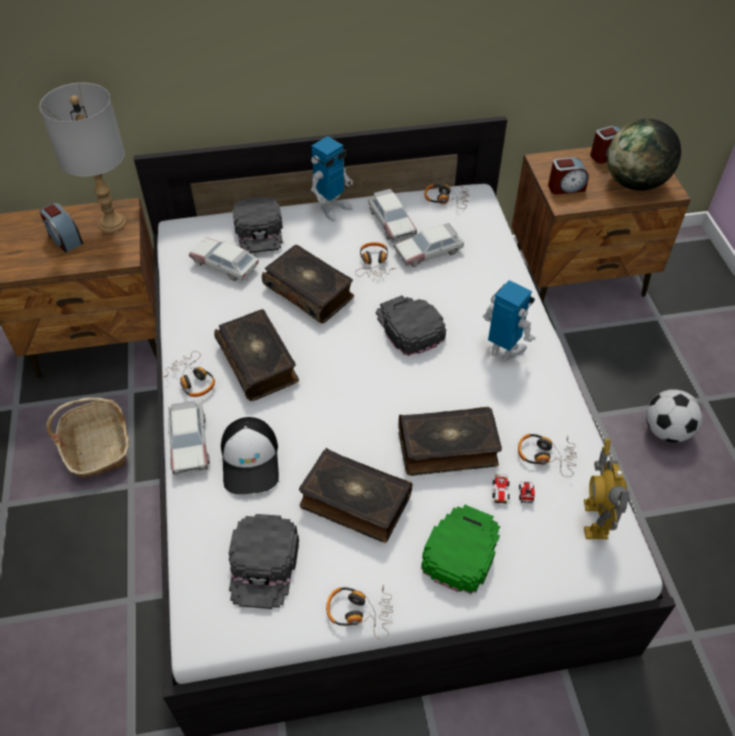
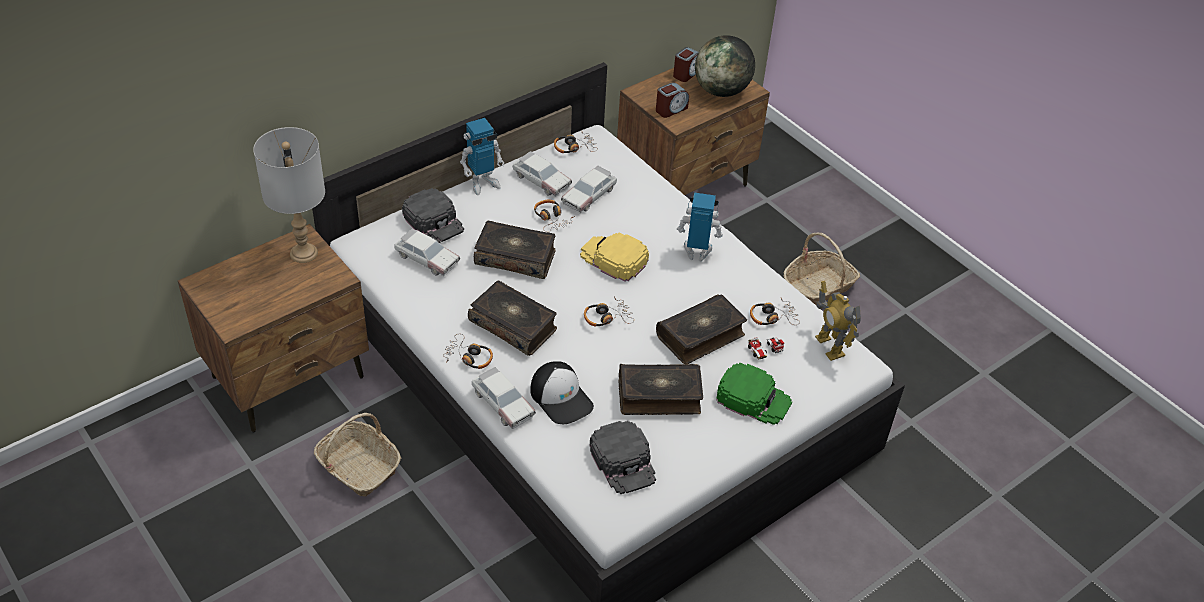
camera: 30 degrees left, 5 degrees down
alarm clock [40,203,83,253] -> none
toy car [189,237,259,281] -> toy car turned 150 degrees counterclockwise [394,228,460,276]
toy robot [311,136,353,221] -> toy robot turned 45 degrees clockwise [460,118,504,195]
headphones [326,585,393,640] -> headphones moved to [584,297,634,327]
black cap [376,295,446,356] -> yellow cap [580,233,649,282]
green cap [421,505,500,595] -> green cap turned 120 degrees clockwise [716,363,792,425]
football [646,389,702,442] -> basket [783,232,860,305]

